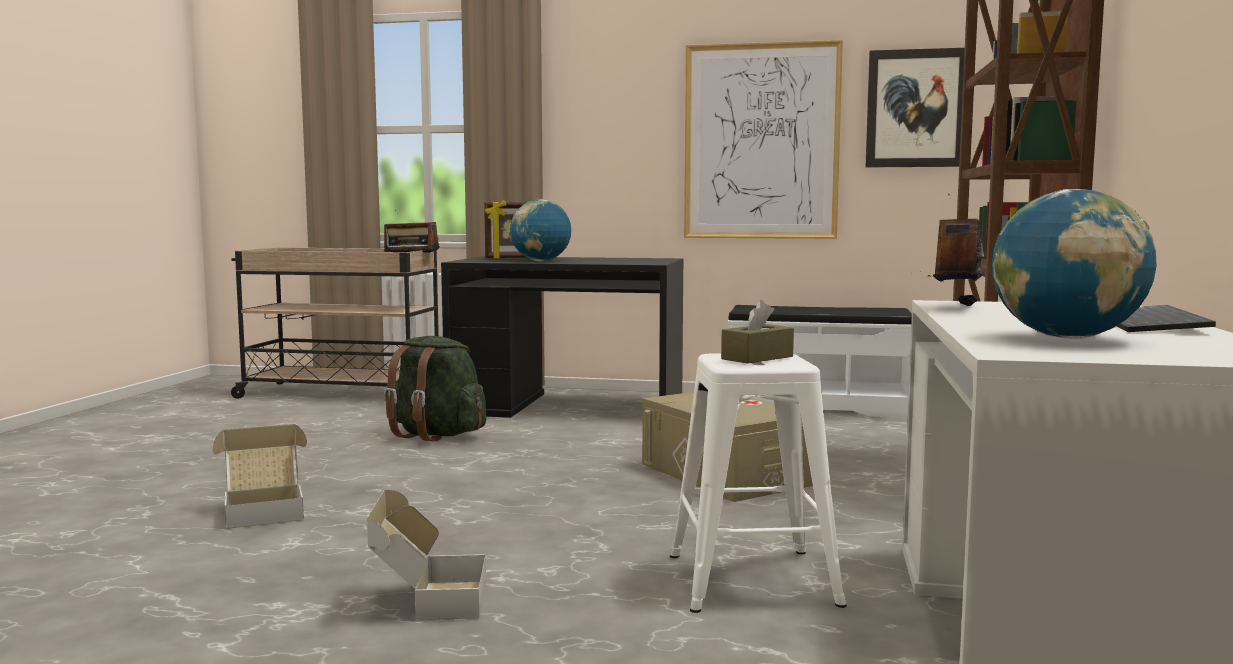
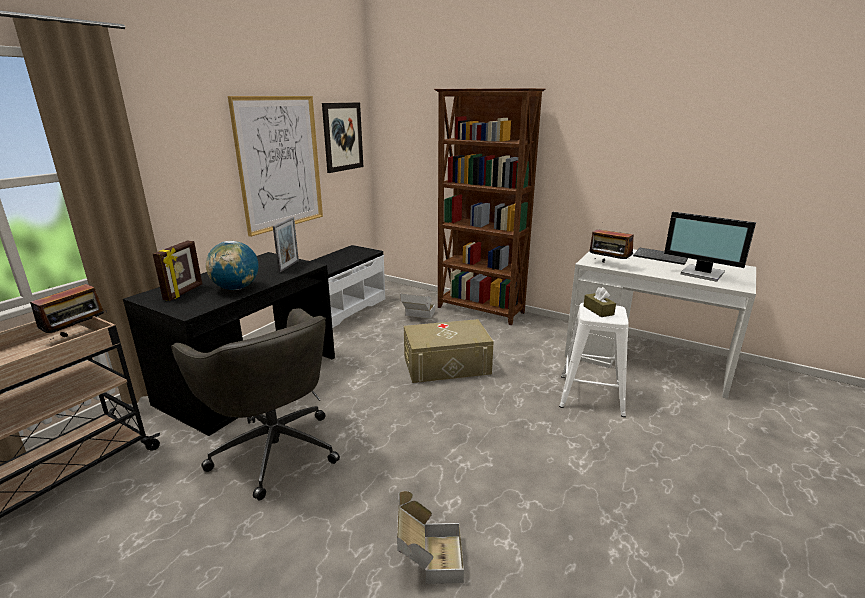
camera: 70 degrees left, 15 degrees up
cardboard box [367,490,486,620] -> cardboard box moved to [399,293,435,319]
green backpack [384,336,487,442] -> grey office chair [171,308,340,501]
globe [992,189,1156,339] -> monitor [664,212,756,282]
none -> picture frame [273,217,299,273]

